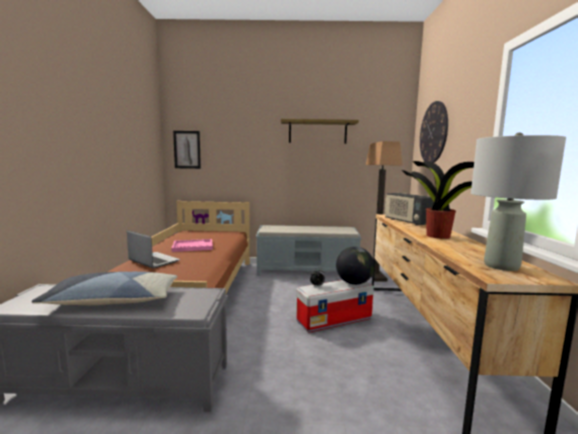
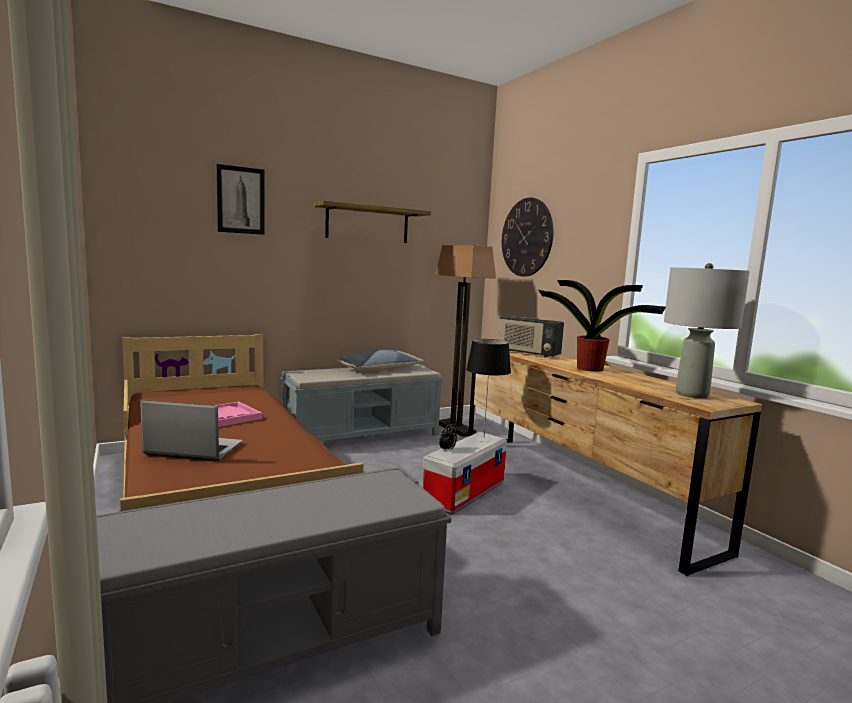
camera: 30 degrees left, 0 degrees up
pillow [31,272,178,305] -> pillow moved to [338,350,424,371]
picture [173,131,201,169] -> picture moved to [217,164,265,235]
globe [336,247,375,285] -> table lamp [466,339,511,442]

